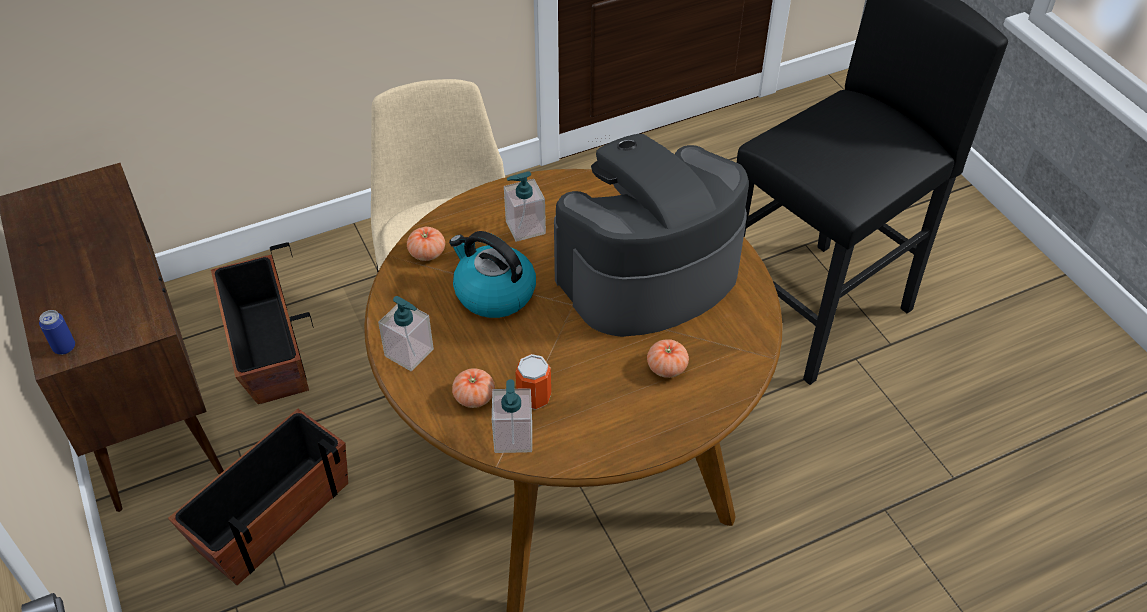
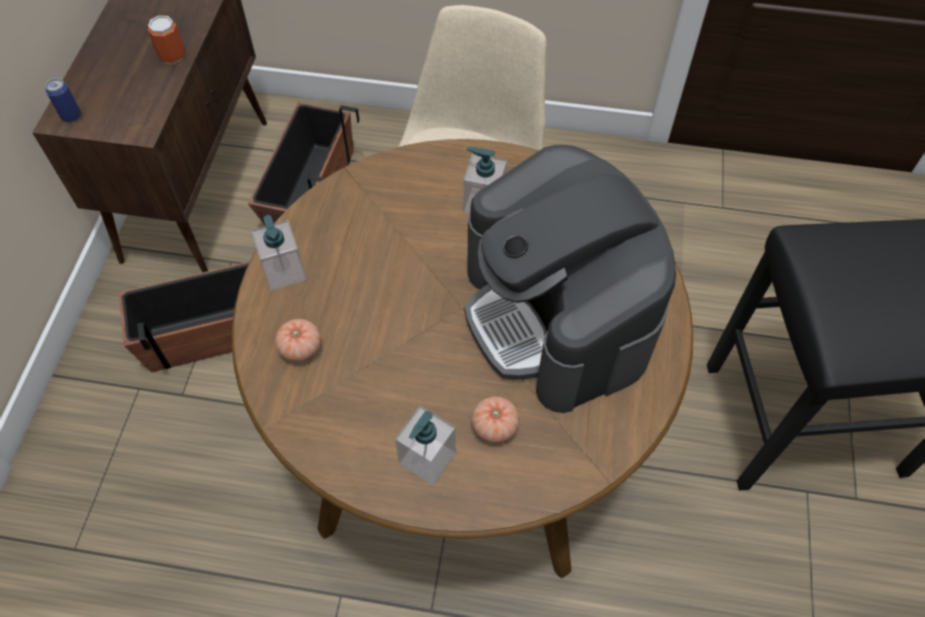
camera: 35 degrees right, 10 degrees up
tomato [407,227,445,261] -> none
kettle [449,231,536,318] -> none
soap dispenser [492,379,532,453] -> soap dispenser moved to [395,406,456,485]
can [515,354,551,410] -> can moved to [148,15,185,64]
coffee machine [554,134,749,337] -> coffee machine turned 120 degrees counterclockwise [465,145,676,413]

